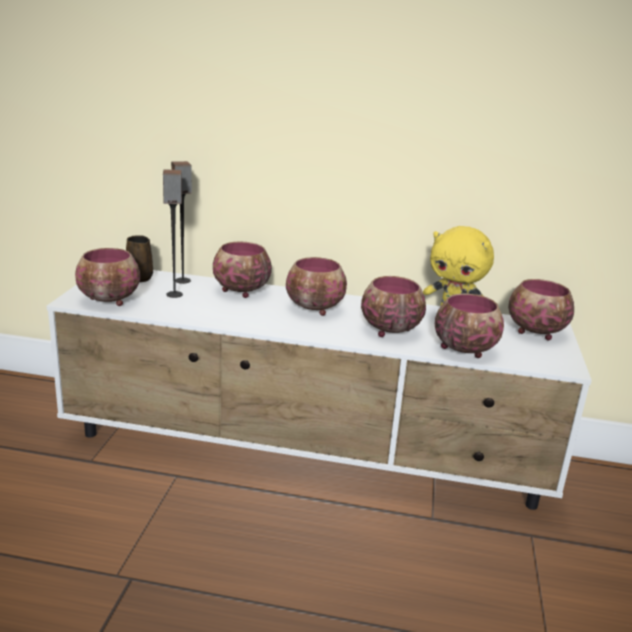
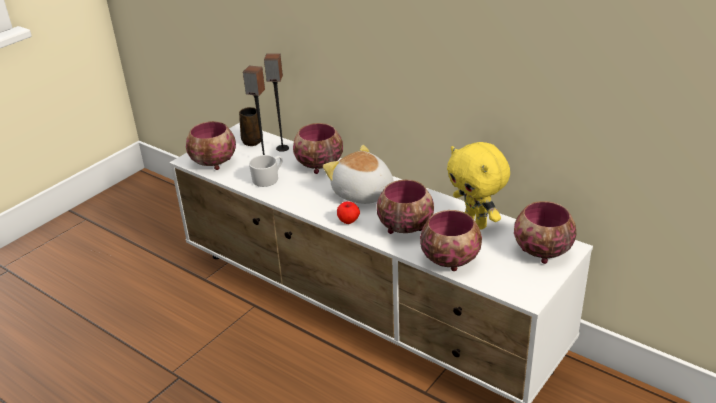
camera: 30 degrees right, 10 degrees up
bowl [286,257,347,316] -> plush toy [323,145,394,204]
none -> white mug [249,155,282,187]
none -> apple [337,201,360,224]

